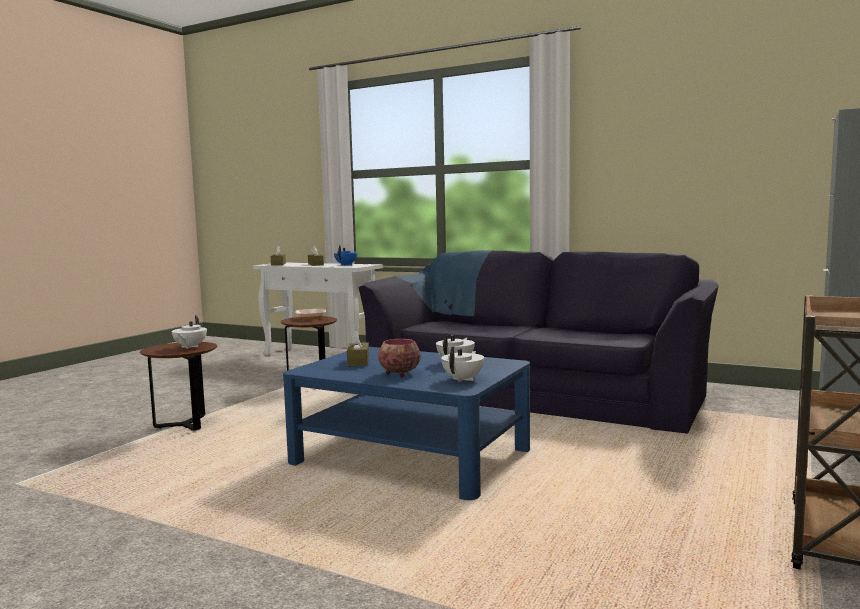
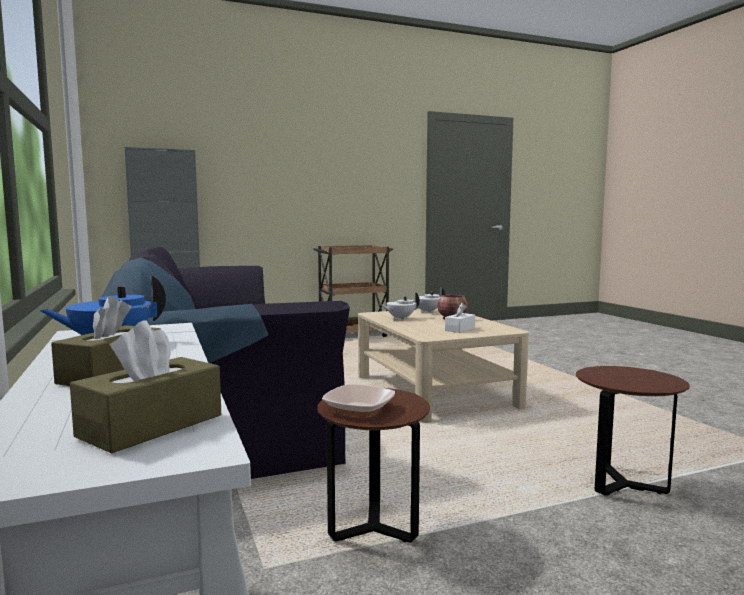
camera: 140 degrees left, 0 degrees up
white teapot [171,315,207,349] -> none
blue coffee table [283,347,530,500] -> beige coffee table [358,308,529,423]
brown tissue box [347,331,369,366] -> white tissue box [445,303,475,333]

